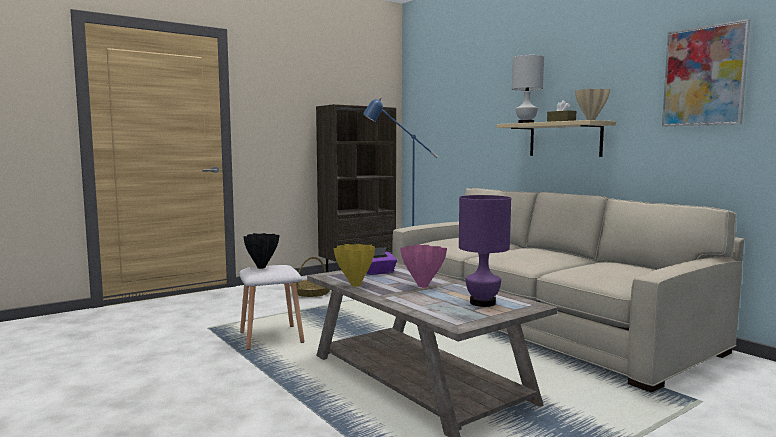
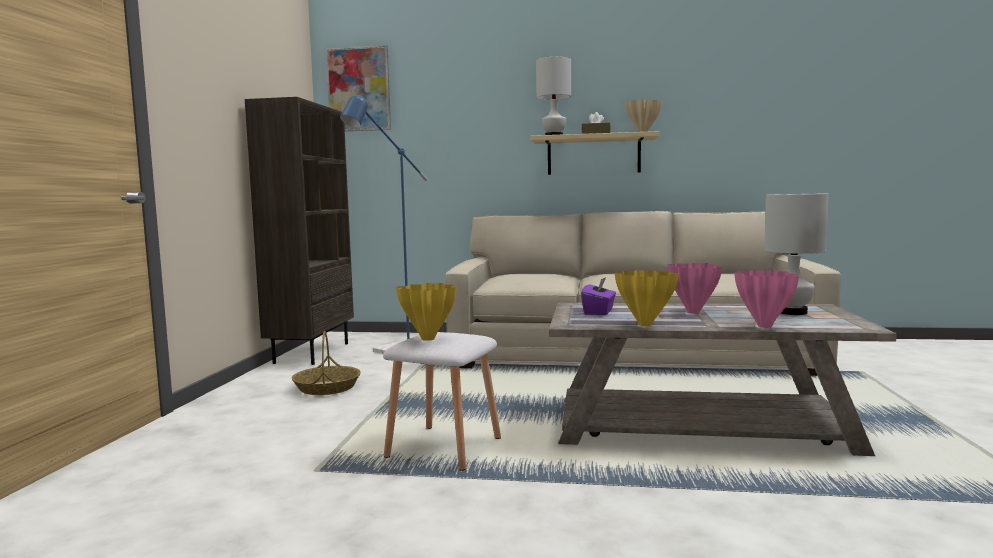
camera: 45 degrees left, 0 degrees up
black vase [244,233,279,269] -> yellow vase [396,283,456,341]
purple table lamp [459,195,511,307] -> white table lamp [764,194,829,315]
picture [662,19,750,127] -> picture moved to [326,45,391,131]
none -> pink vase [734,270,799,328]

